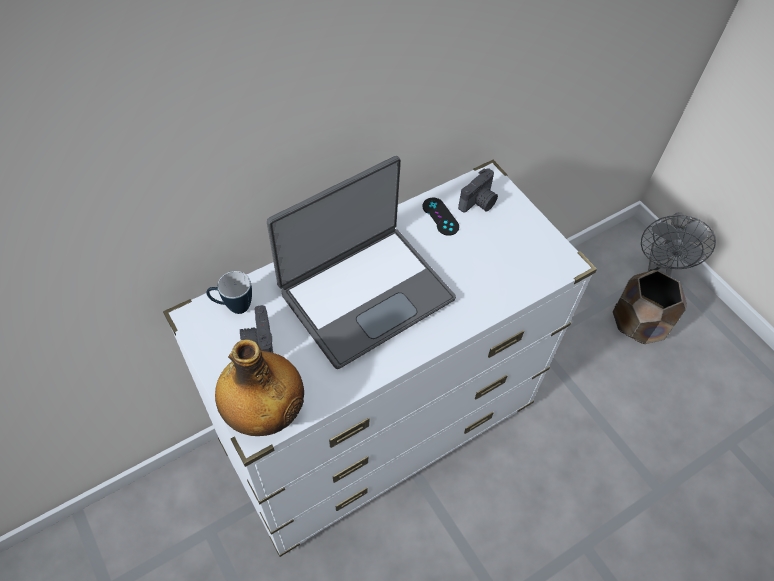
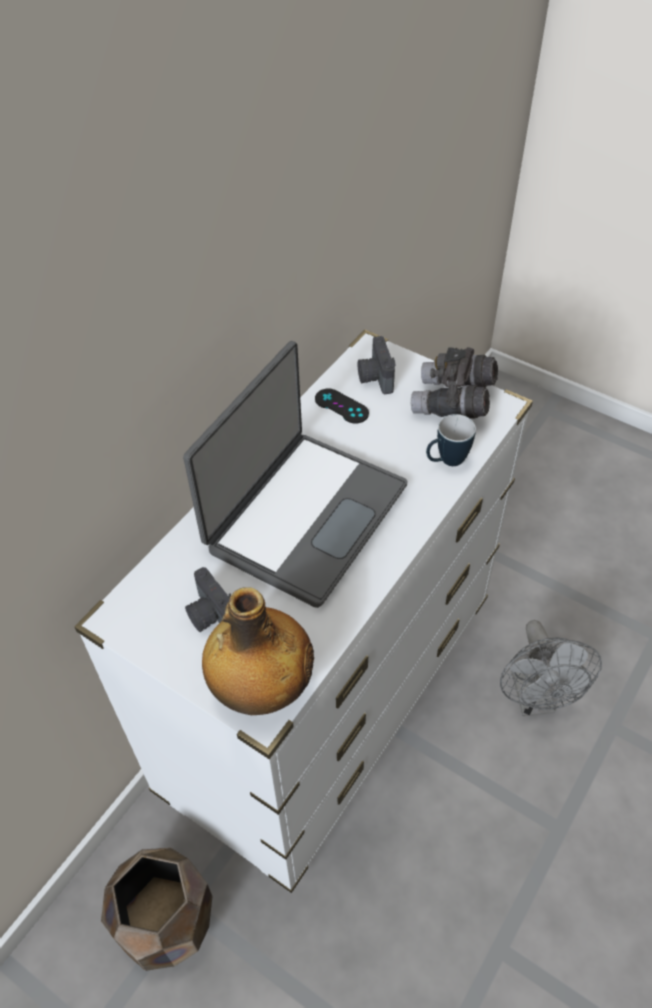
camera: 20 degrees left, 5 degrees down
mug [206,271,252,314] -> mug moved to [426,414,476,466]
camera [458,168,498,212] -> camera turned 150 degrees clockwise [358,336,395,394]
brown planter [613,270,687,344] -> brown planter moved to [101,848,212,971]
grey fan [641,212,716,277] -> grey fan moved to [500,620,602,716]
none -> grey binoculars [411,347,498,418]

